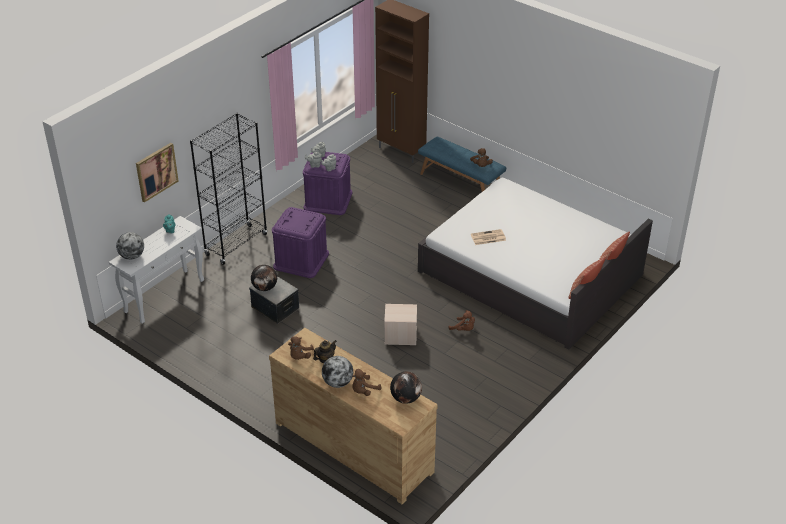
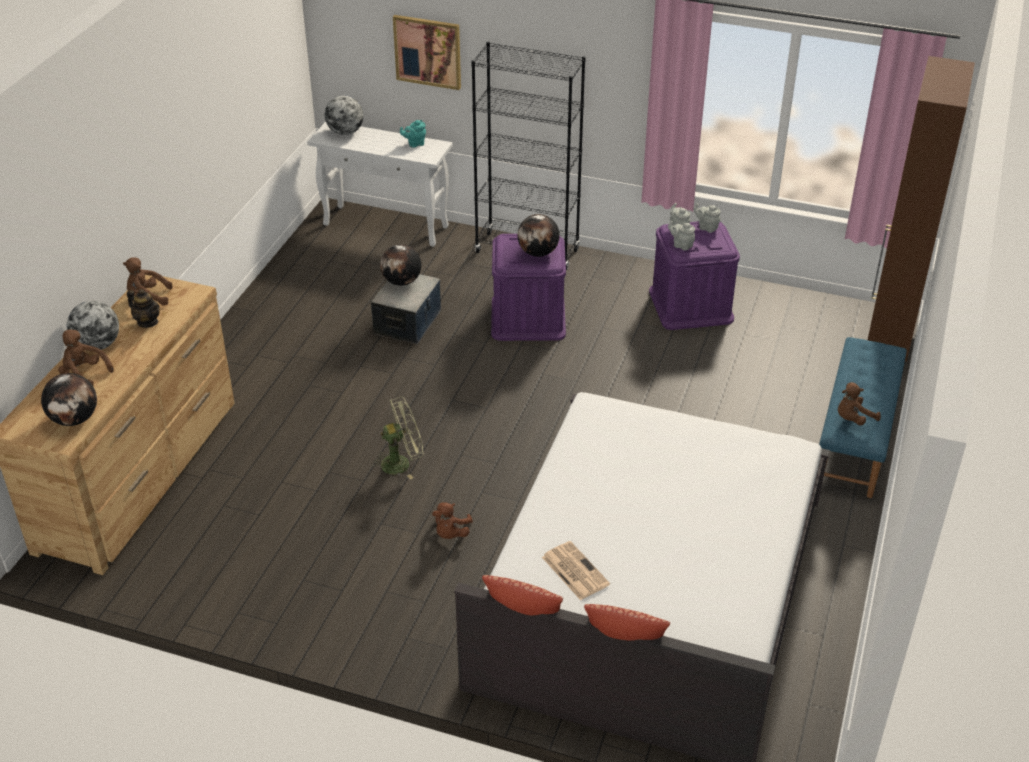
camera: 70 degrees right, 0 degrees up
beige storage box [384,304,417,345] -> green fan [371,397,423,479]
newspaper [471,229,506,245] -> newspaper moved to [542,541,610,600]
none -> globe [518,214,560,257]

